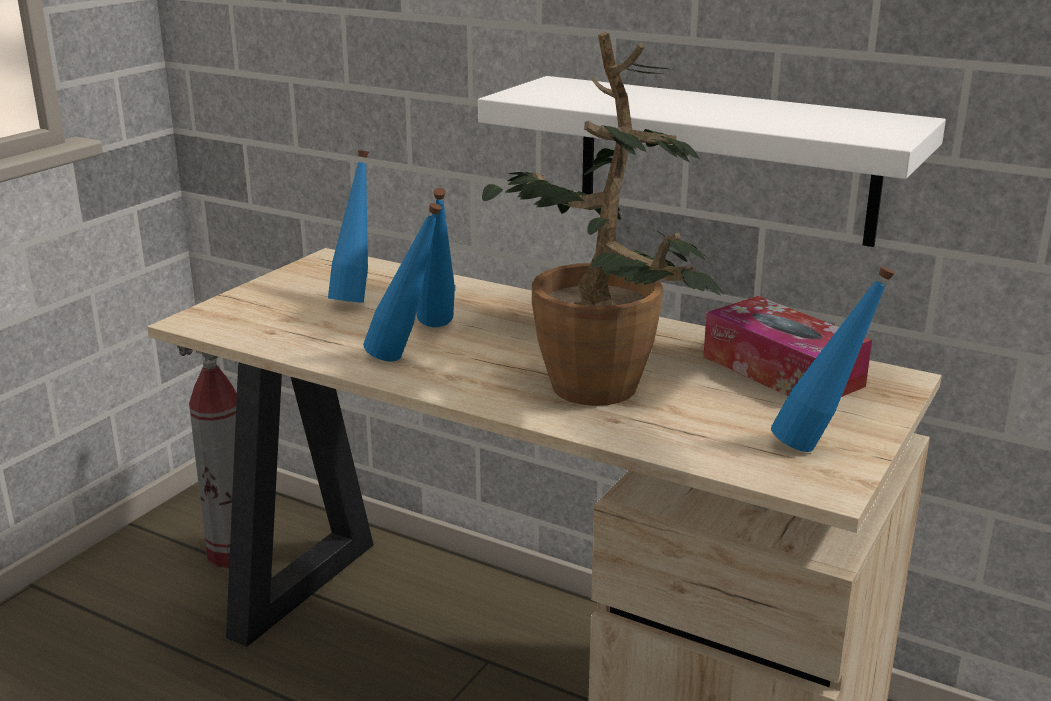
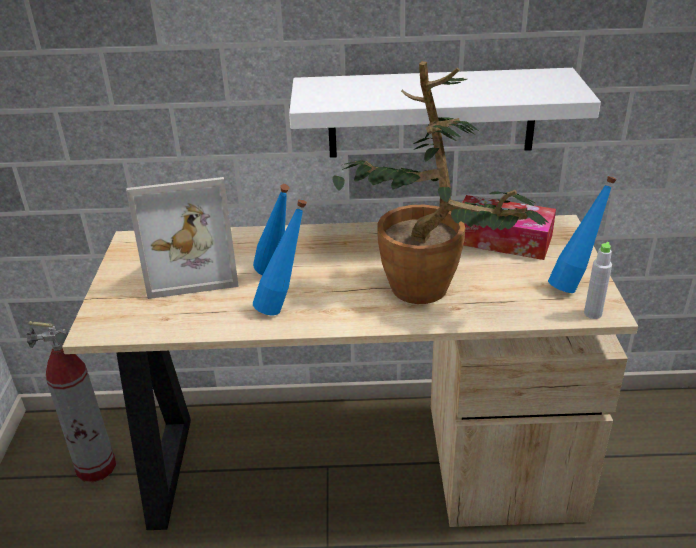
camera: 30 degrees left, 10 degrees up
blue bottle [328,150,369,303] -> picture frame [126,177,239,299]
none -> grey bottle [584,242,612,319]

